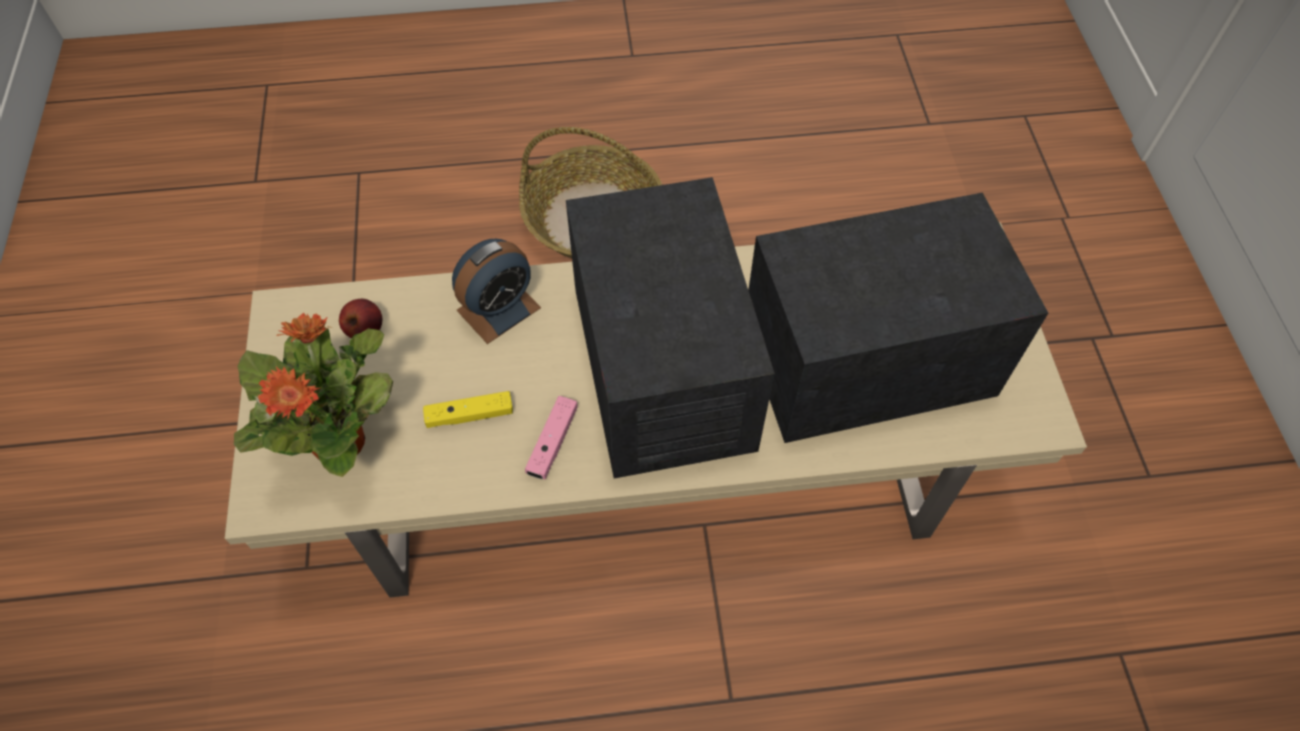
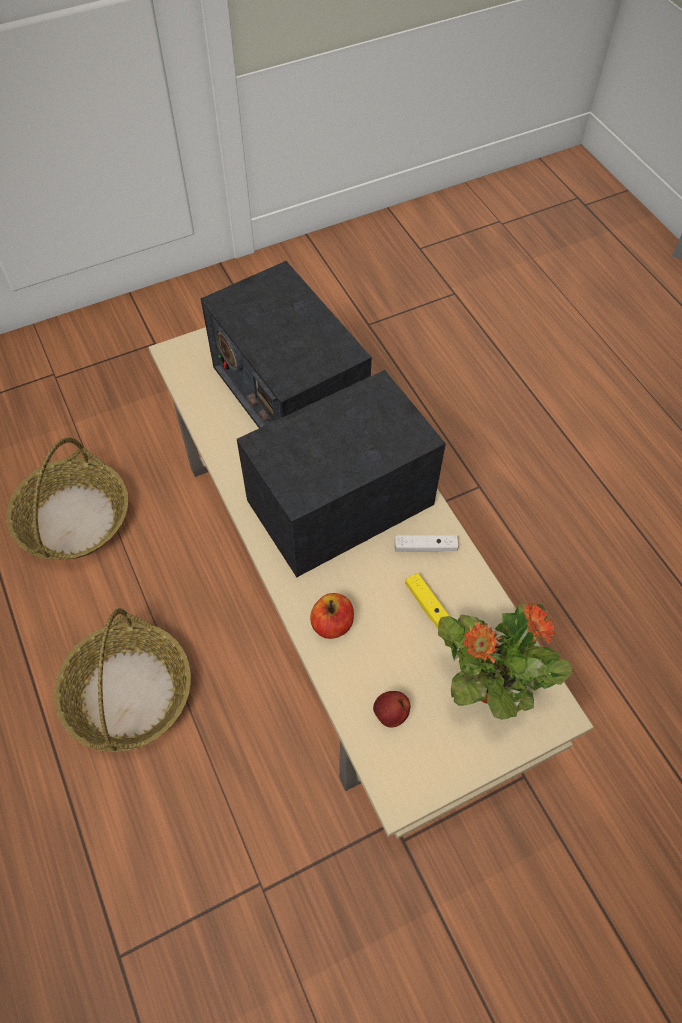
camera: 110 degrees left, 0 degrees up
alarm clock [452,239,541,344] -> apple [310,593,354,639]
pink game controller [525,396,578,479] -> white game controller [395,535,459,552]
none -> basket [6,437,128,560]

